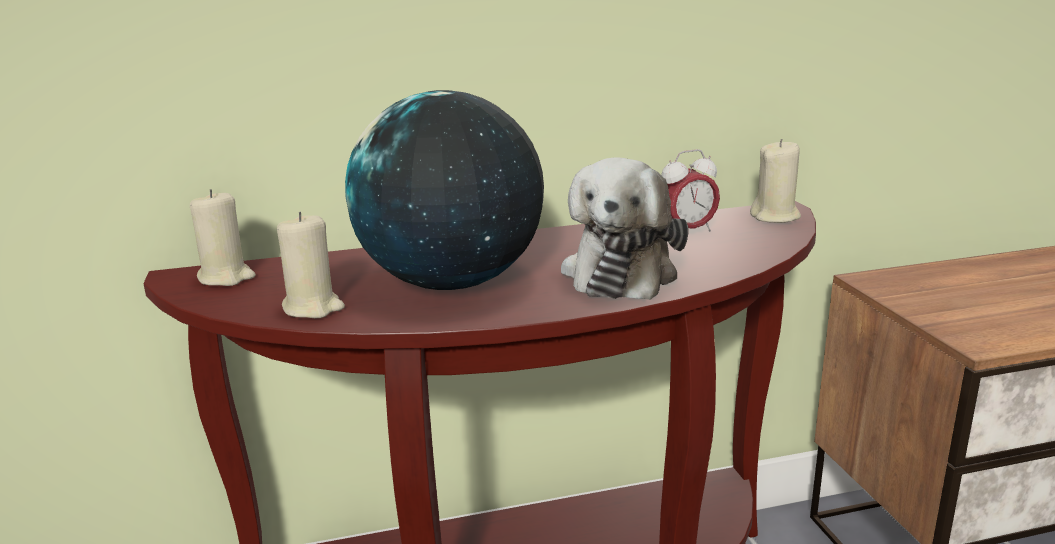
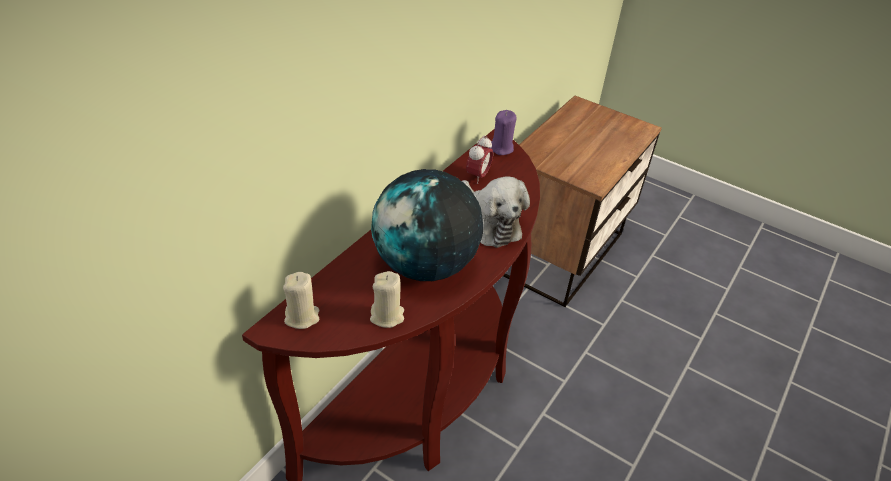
camera: 45 degrees left, 20 degrees up
beige candle [750,139,801,223] -> purple candle [488,110,517,155]

